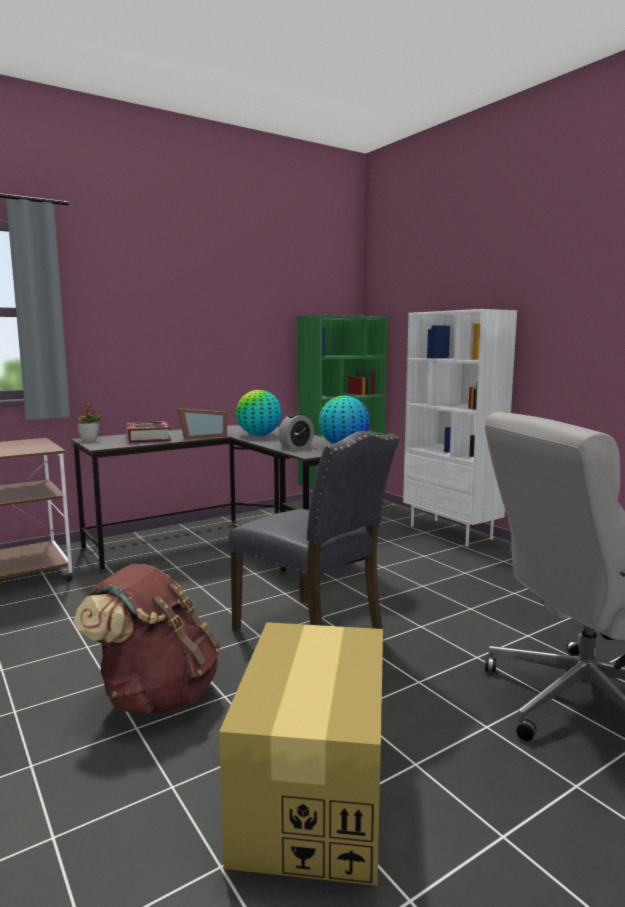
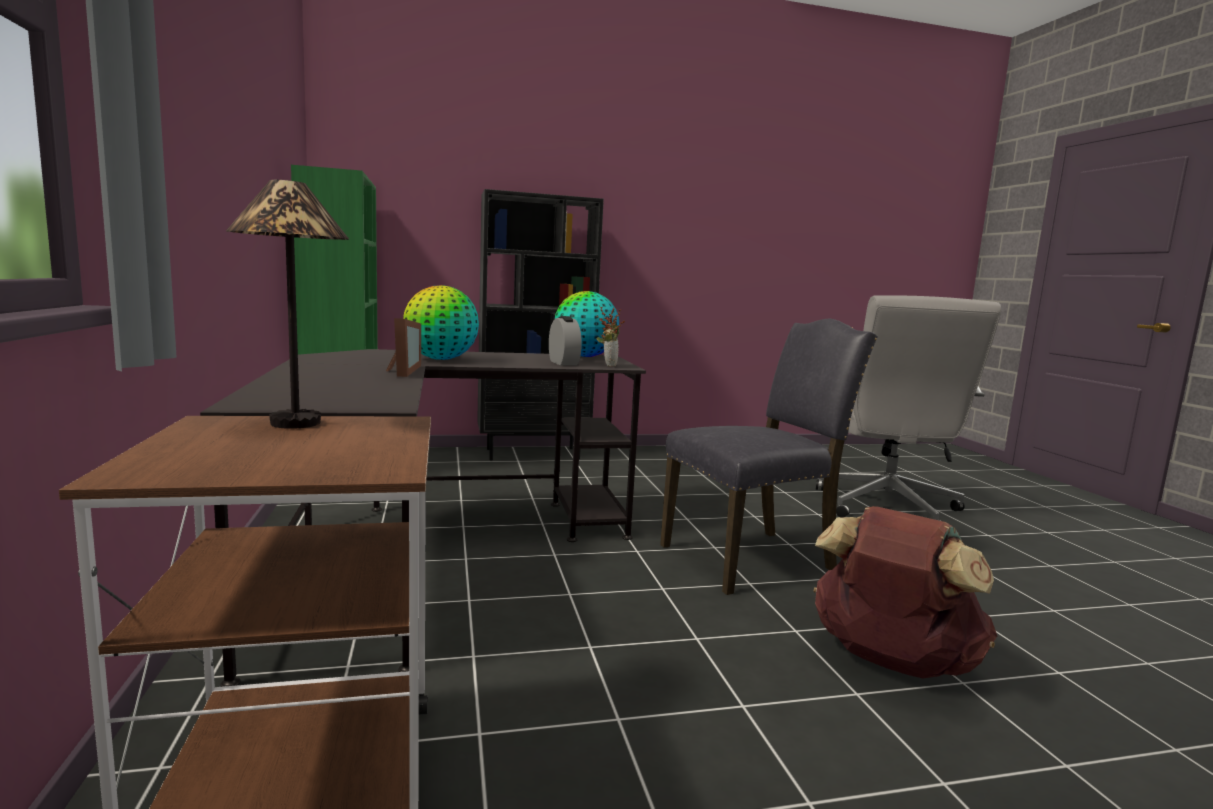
camera: 70 degrees left, 0 degrees up
potted plant [76,400,102,441] -> potted plant moved to [597,305,625,367]
book [126,421,171,443] -> none
cardboard box [219,622,383,886] -> none
white bookcase [403,309,517,547] -> black bookcase [477,189,604,461]
none -> table lamp [226,180,349,429]

